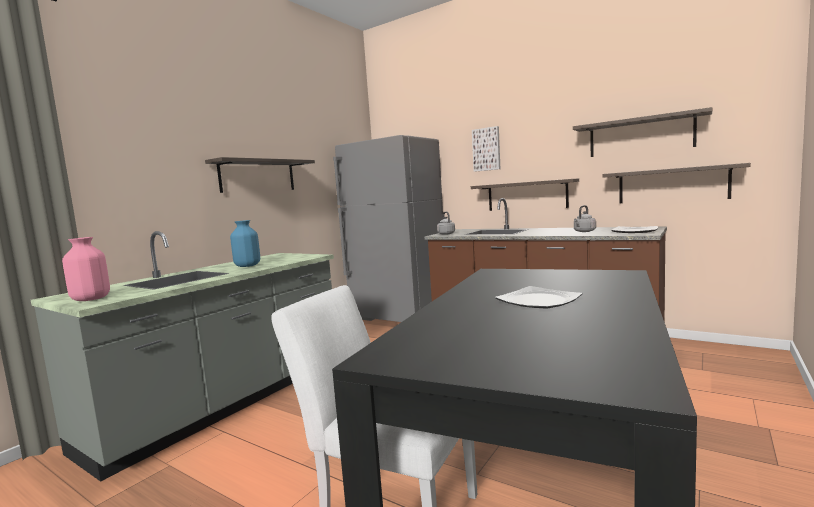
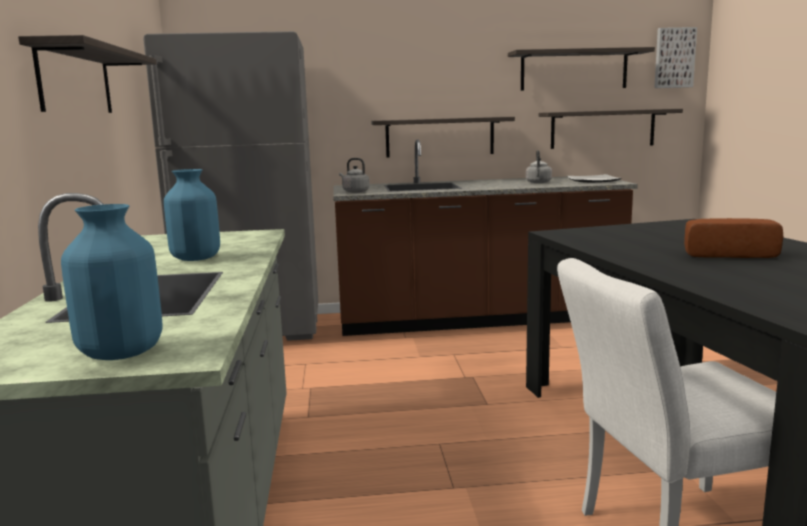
camera: 40 degrees left, 5 degrees up
pink vase [62,237,110,301] -> blue vase [61,204,163,360]
picture [472,126,501,172] -> picture moved to [654,27,697,88]
plate [495,286,583,308] -> bread [684,218,783,258]

